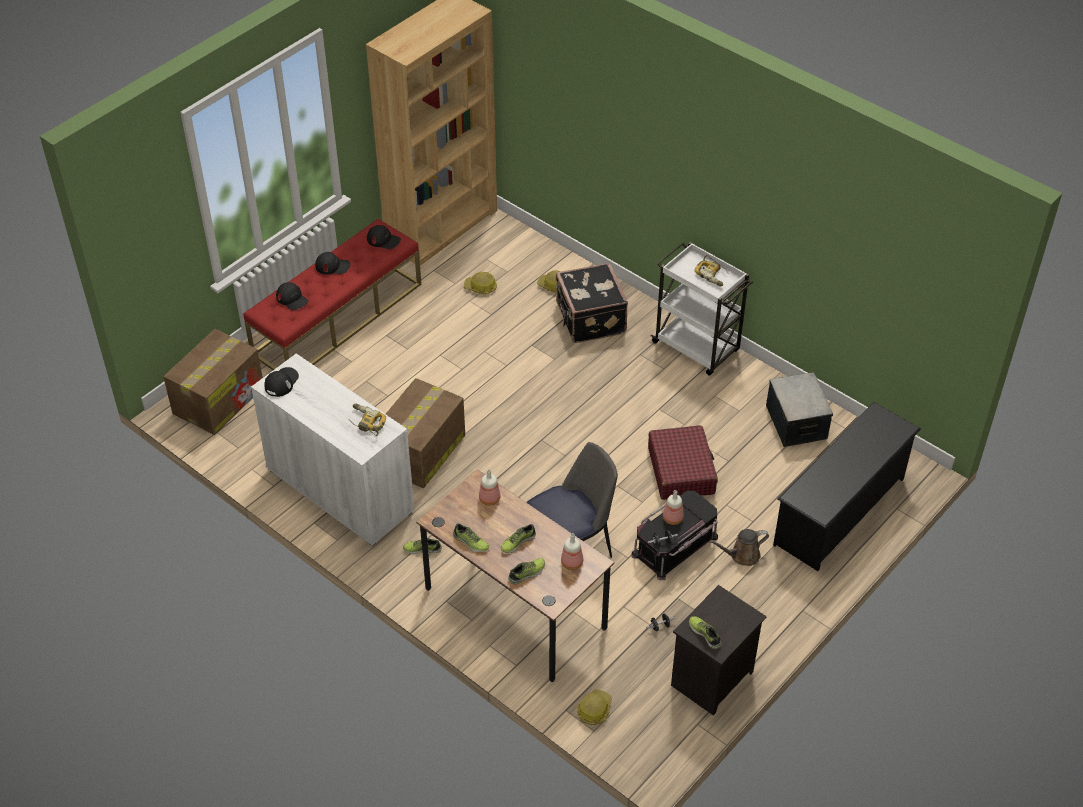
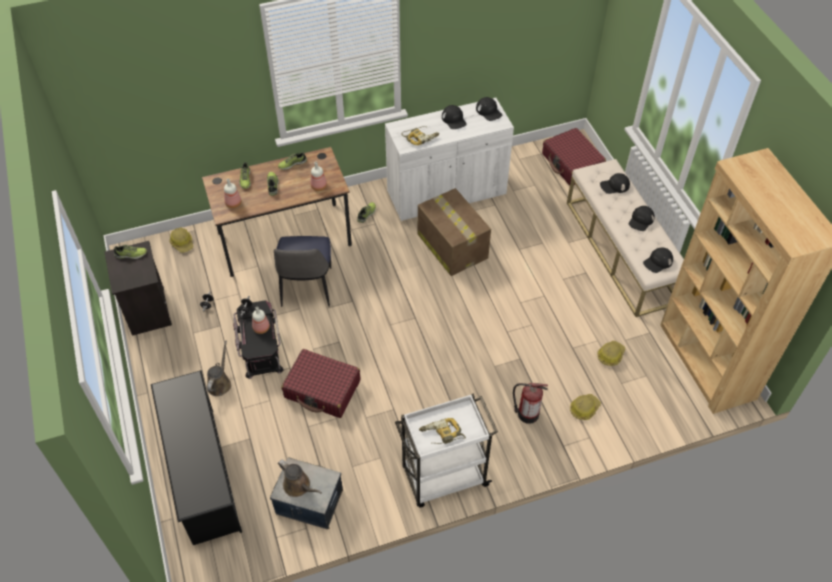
camera: 120 degrees right, 5 degrees up
cardboard box [163,329,263,435] -> red suitcase [542,128,606,185]
red bench [244,219,421,370] -> beige bench [567,159,684,317]
black suitcase [556,263,628,343] -> fire extinguisher [513,383,548,424]
none -> brown watering can [278,459,322,497]
none -> black cap [442,105,467,129]

